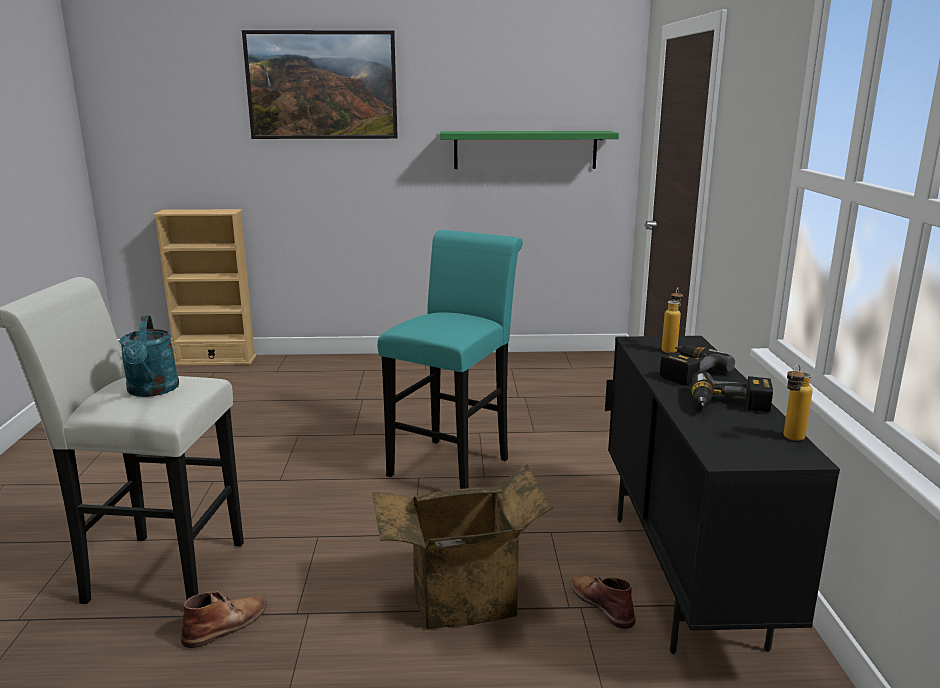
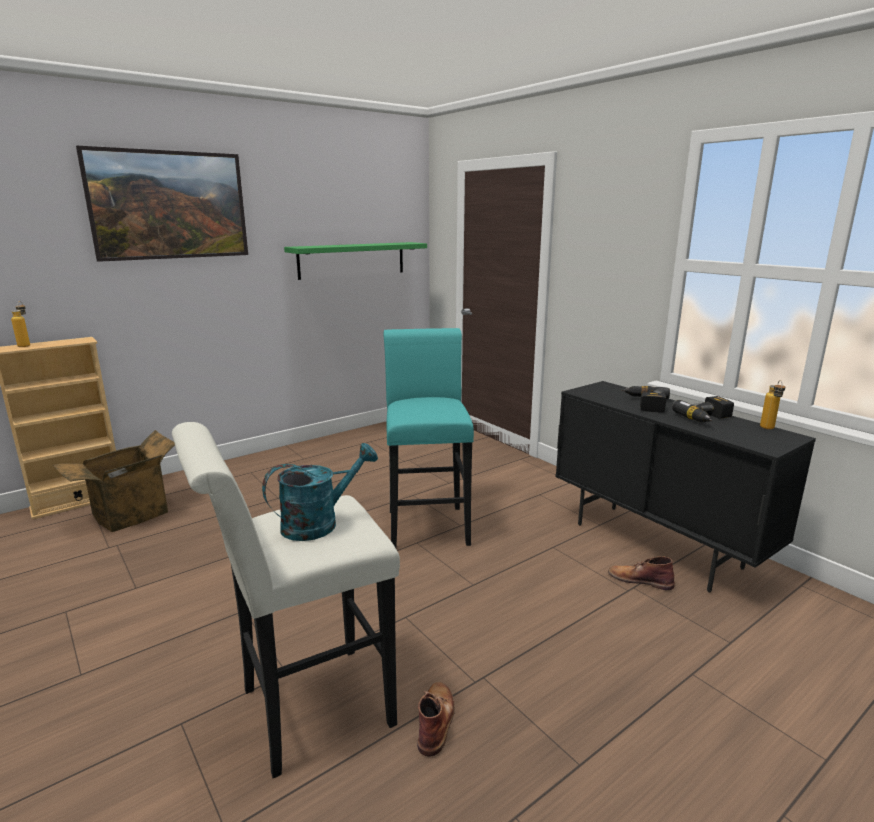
camera: 35 degrees left, 0 degrees up
turquoise watering can [119,315,179,397] -> turquoise watering can turned 75 degrees counterclockwise [262,443,378,541]
cardboard box [372,464,553,629] -> cardboard box moved to [53,430,175,532]
bottle [662,288,683,353] -> bottle moved to [11,301,30,347]

